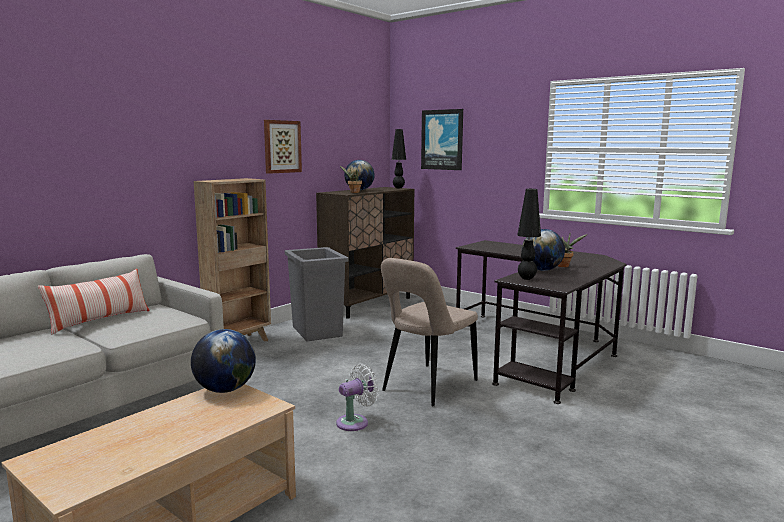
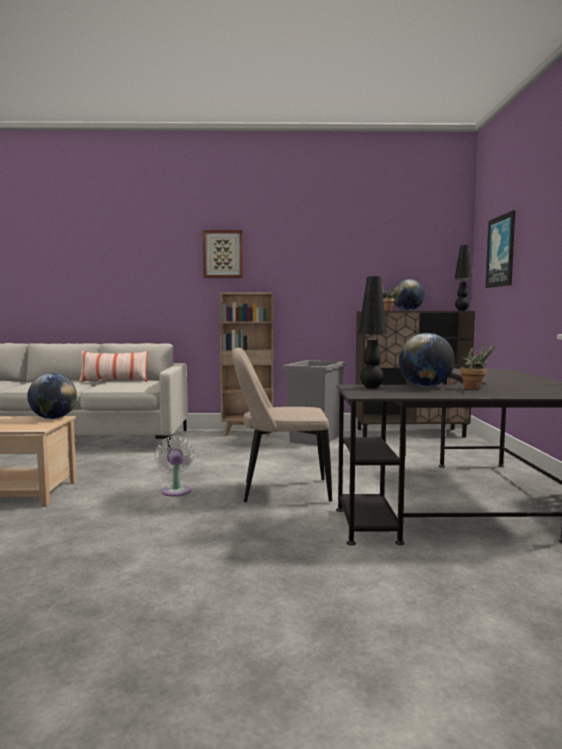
camera: 50 degrees right, 5 degrees down
picture [264,120,302,174] -> picture moved to [203,230,243,278]
white fan [336,364,379,431] -> white fan turned 120 degrees counterclockwise [155,436,194,497]

